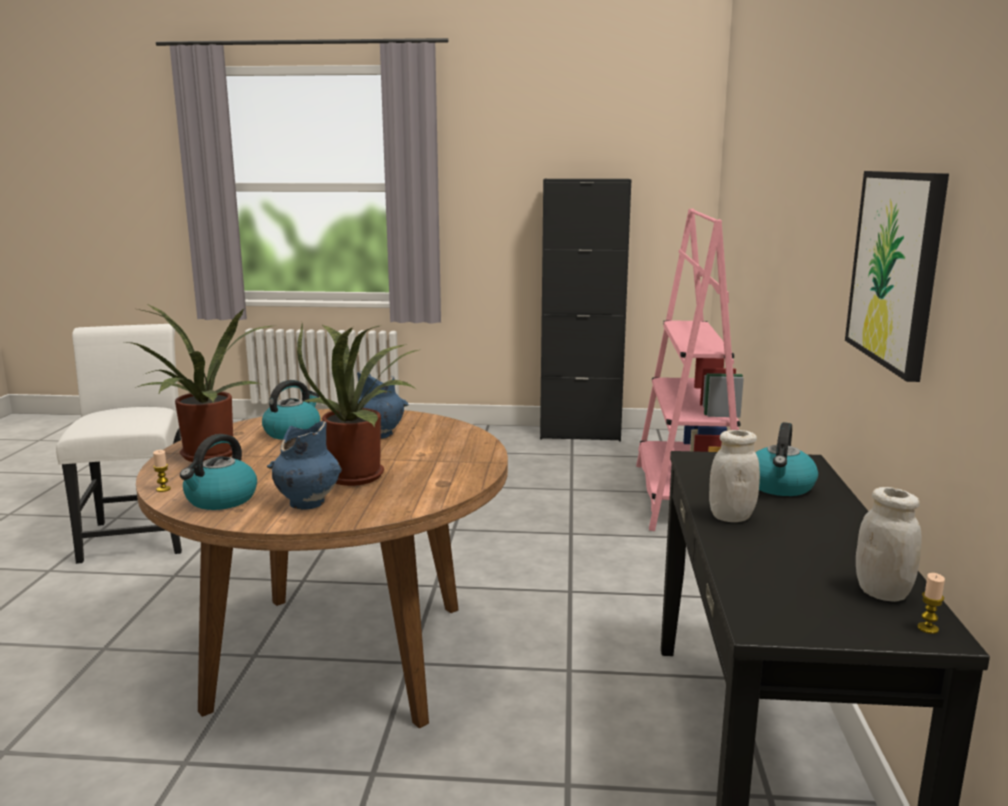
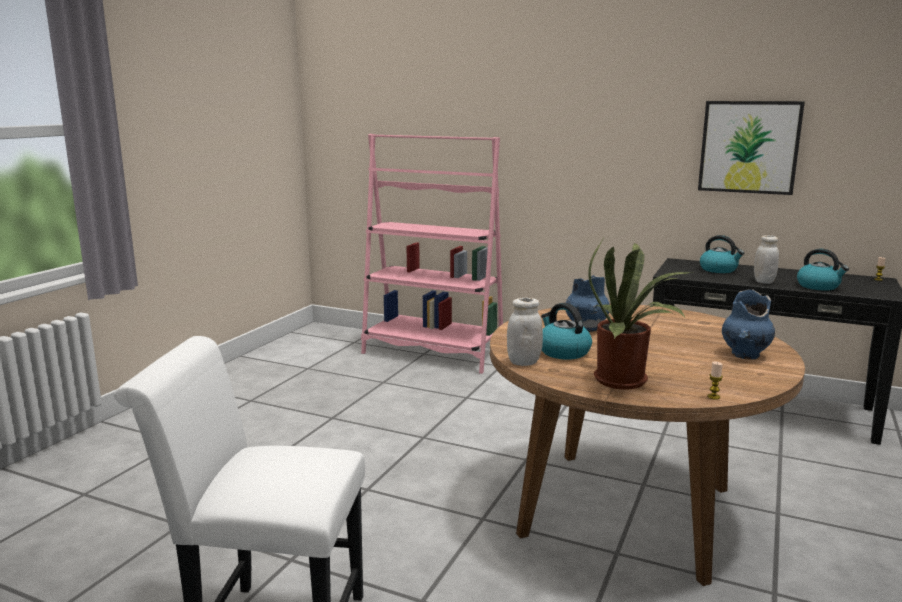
camera: 70 degrees left, 0 degrees up
kettle [180,434,257,510] -> kettle moved to [797,249,849,291]
potted plant [297,323,418,486] -> none
black cabinet [540,179,631,442] -> none
white jar [856,487,922,602] -> white jar moved to [507,298,543,366]

